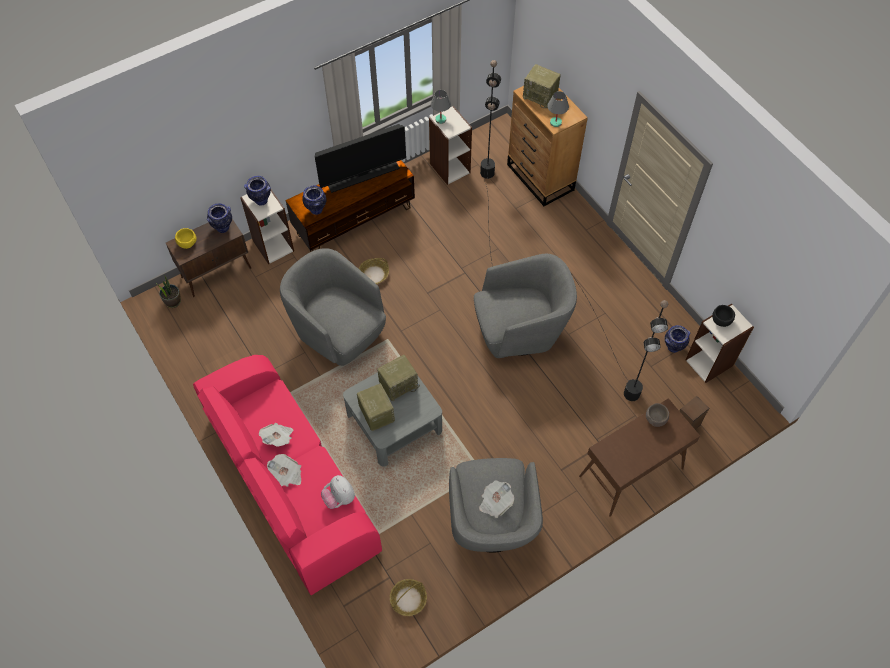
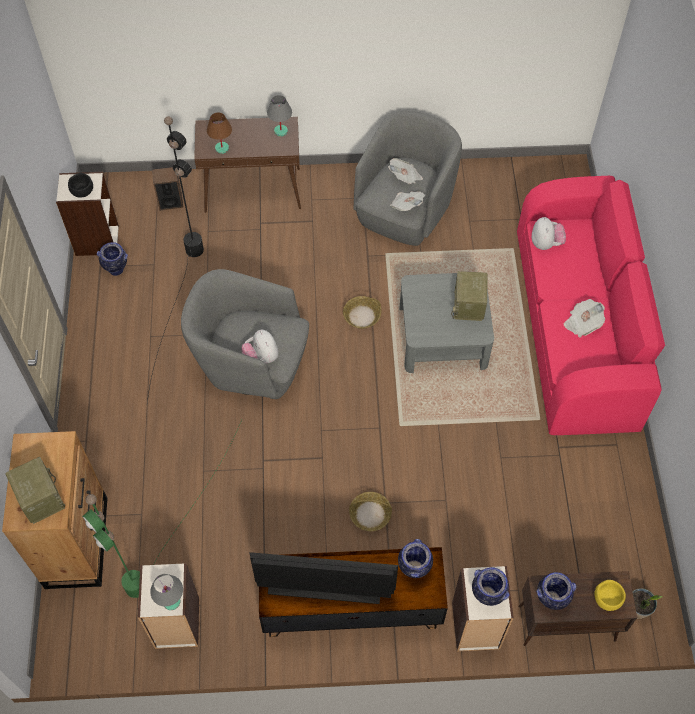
camera: 150 degrees left, 0 degrees up
newspaper [267,454,301,487] -> newspaper moved to [390,191,425,211]
grey armchair [280,248,386,366] -> none
radio [377,355,420,401] -> none
basket [390,579,427,616] -> basket moved to [343,296,381,329]
black floor lamp [480,60,501,267] -> green floor lamp [82,420,242,598]
grey table lamp [547,91,569,127] -> grey table lamp moved to [267,95,292,137]
brown bowl [646,403,669,427] -> brown table lamp [207,112,232,154]
none -> plush toy [242,330,278,363]

